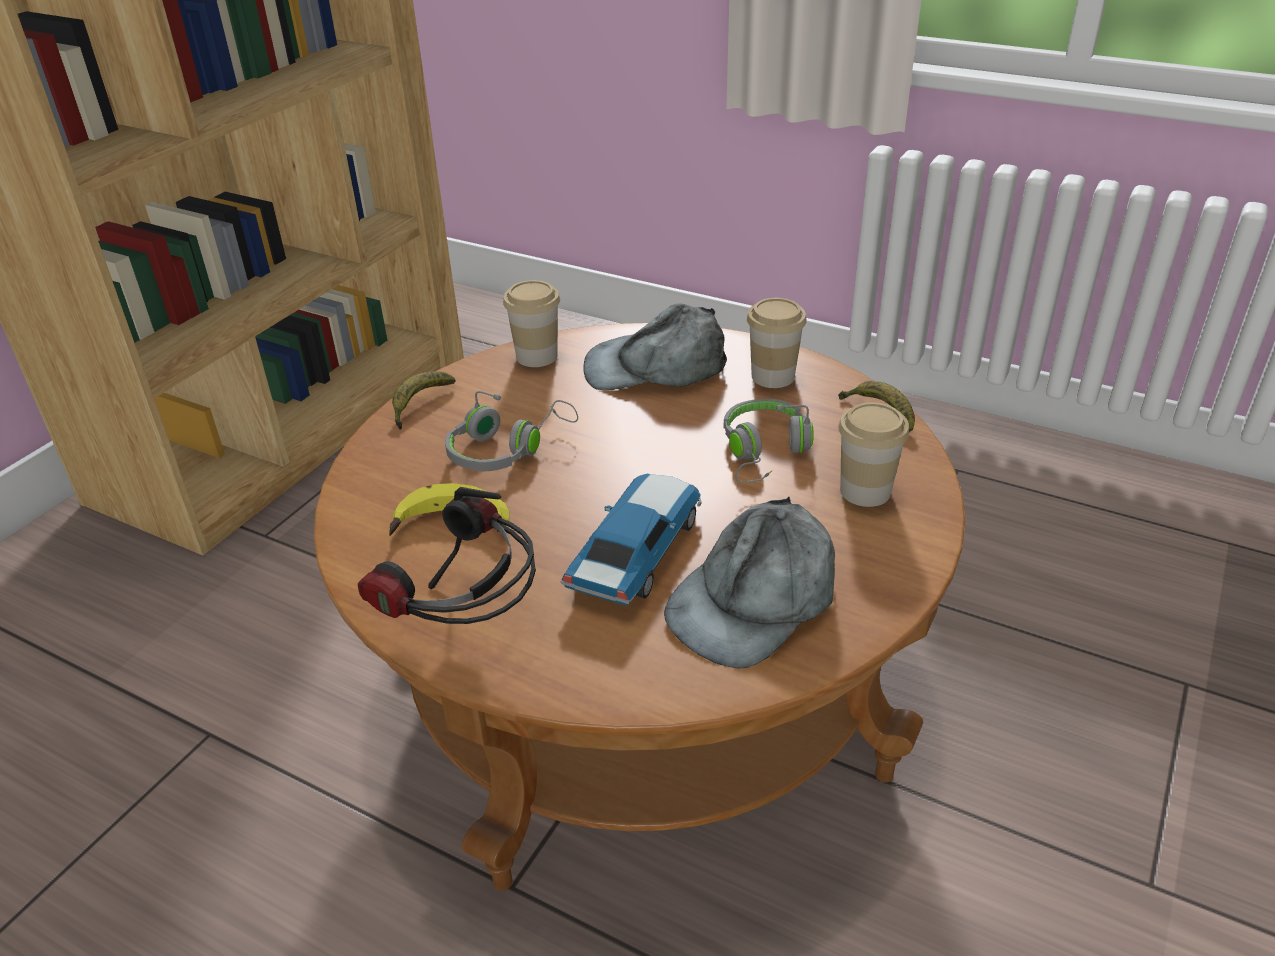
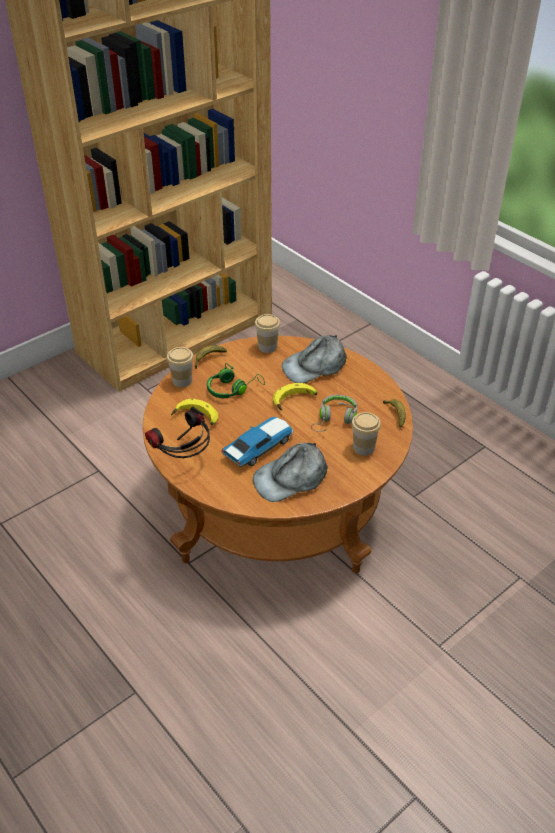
camera: 20 degrees right, 5 degrees up
grey headphones [445,391,578,471] -> green headphones [207,363,265,398]
grey cap [584,303,727,390] -> grey cap turned 45 degrees counterclockwise [282,335,347,383]
cup [747,298,807,388] -> cup moved to [167,347,194,387]
none -> banana [273,383,317,411]

